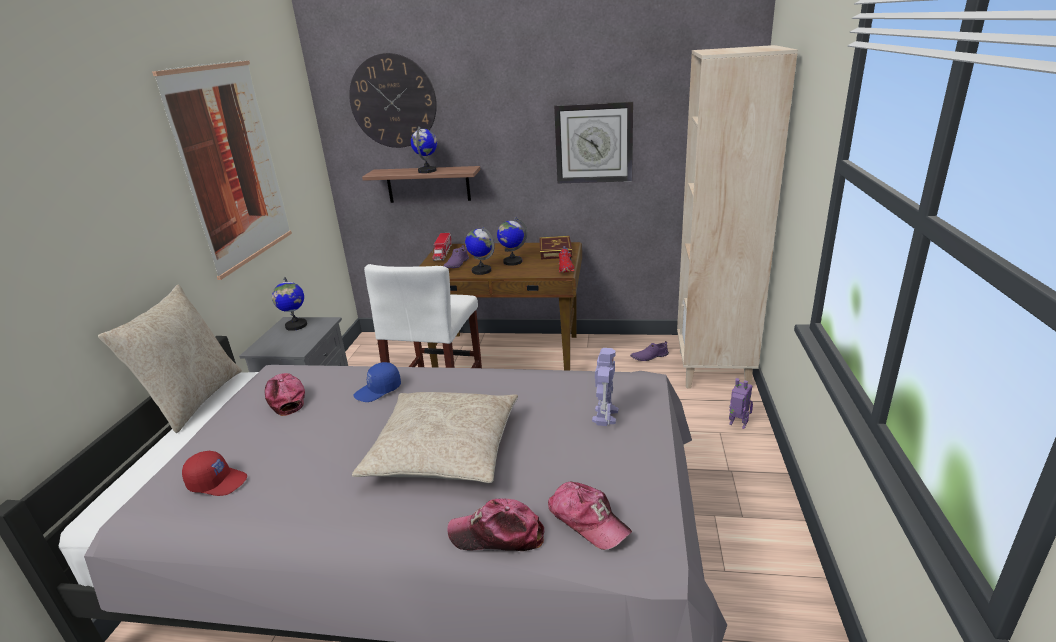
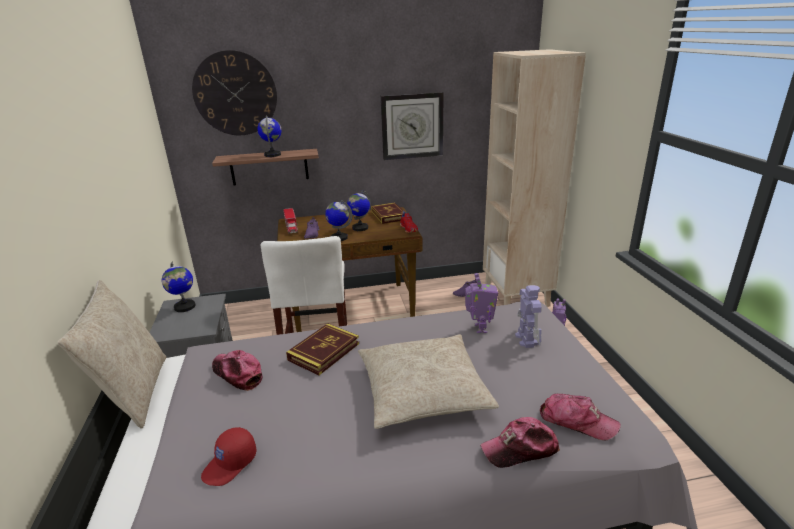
camera: 20 degrees left, 0 degrees up
picture [152,60,292,280] -> none
red cap [182,451,247,496] -> red cap turned 135 degrees clockwise [201,427,257,486]
blue cap [353,362,401,402] -> book [286,323,359,375]
none -> toy robot [465,273,498,333]

